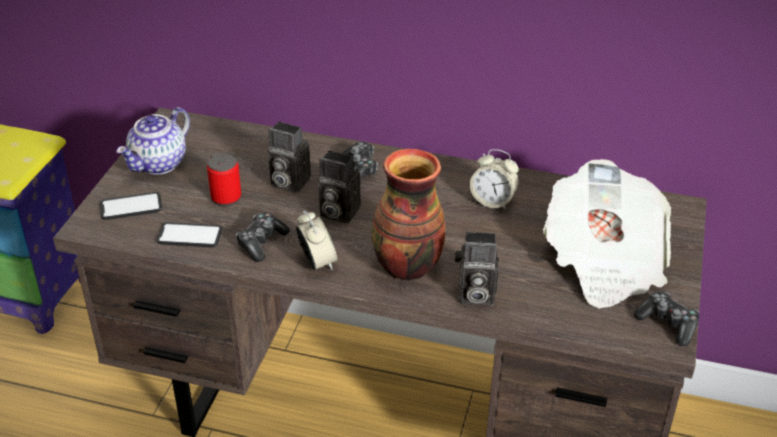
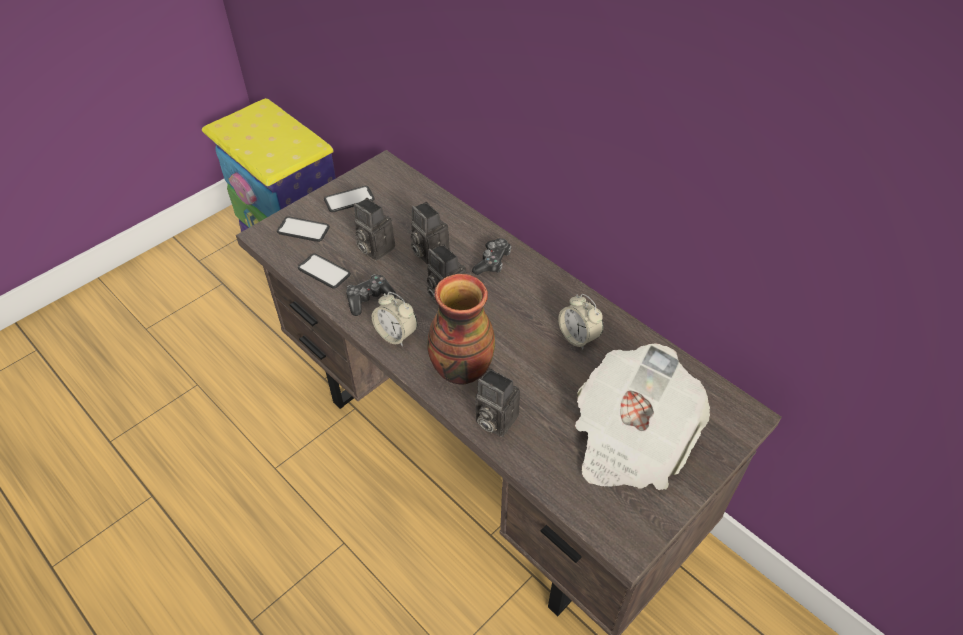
camera: 30 degrees right, 10 degrees up
teapot [116,107,190,174] -> phone [324,186,375,212]
can [207,152,241,206] -> camera [354,198,395,261]
alarm clock [296,210,337,270] -> alarm clock turned 120 degrees clockwise [372,292,417,347]
game controller [634,291,700,346] -> none

